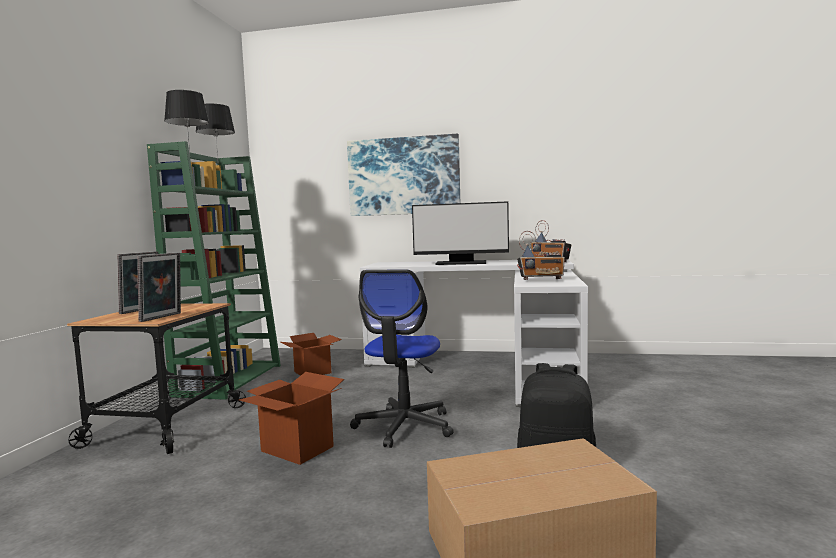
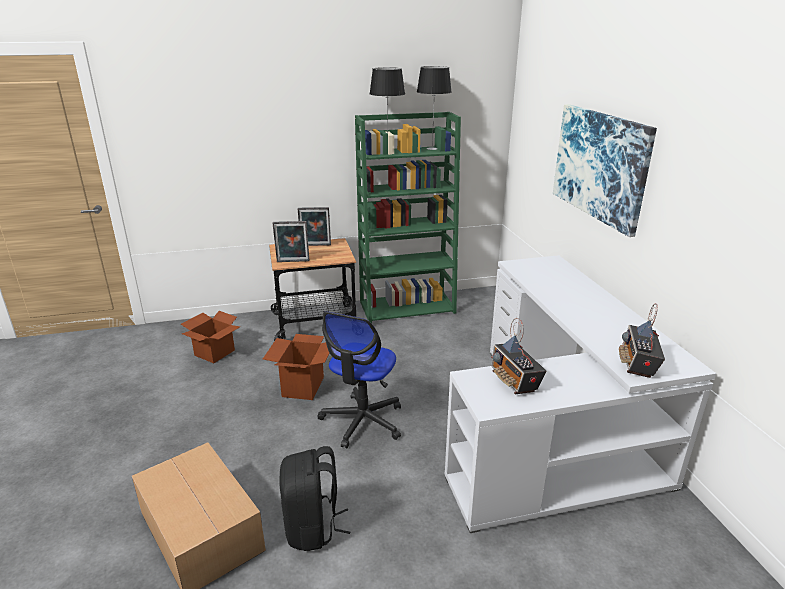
camera: 65 degrees right, 20 degrees up
cardboard box [281,333,342,376] -> cardboard box moved to [181,311,240,363]
office chair [350,270,454,448] -> office chair turned 60 degrees counterclockwise [317,311,401,448]
monitor [412,201,509,265] -> none

